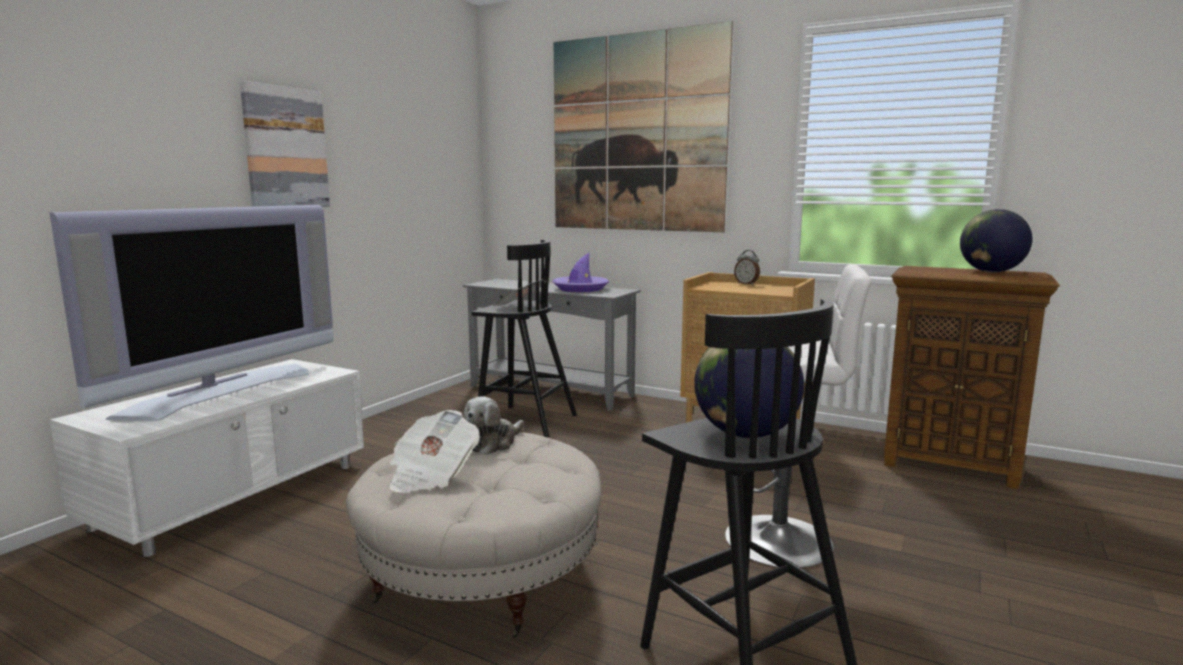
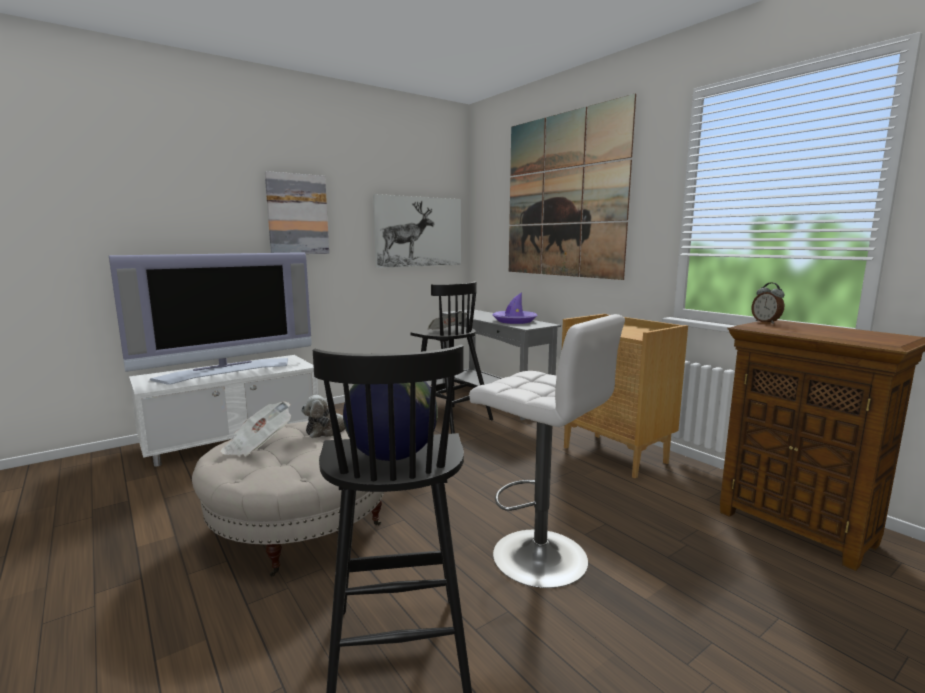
camera: 25 degrees right, 0 degrees up
alarm clock [734,250,760,285] -> alarm clock moved to [751,282,785,324]
globe [960,209,1032,272] -> none
none -> picture [373,194,461,268]

